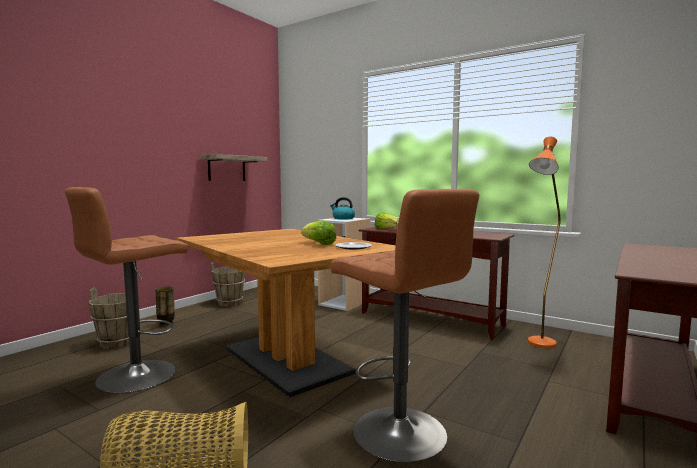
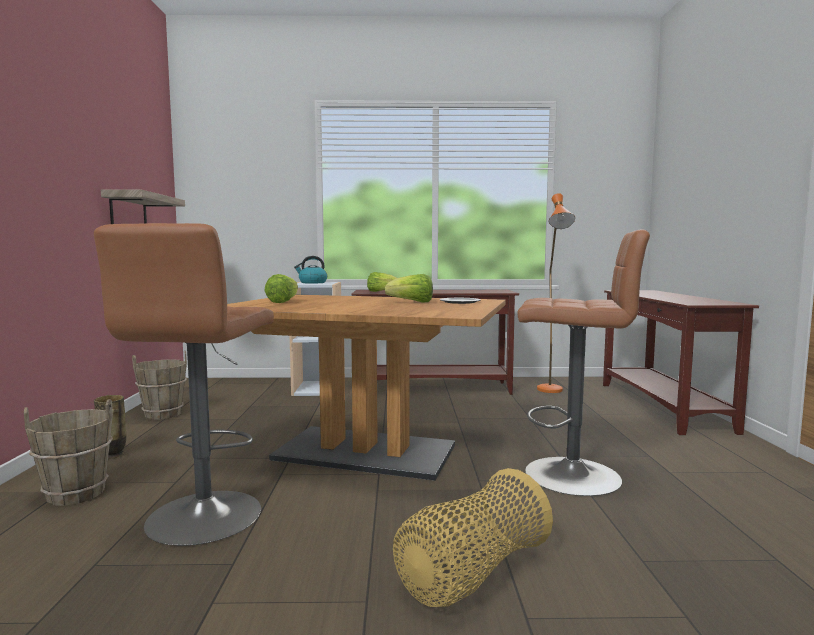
camera: 35 degrees left, 0 degrees up
none -> lettuce [264,274,298,303]

